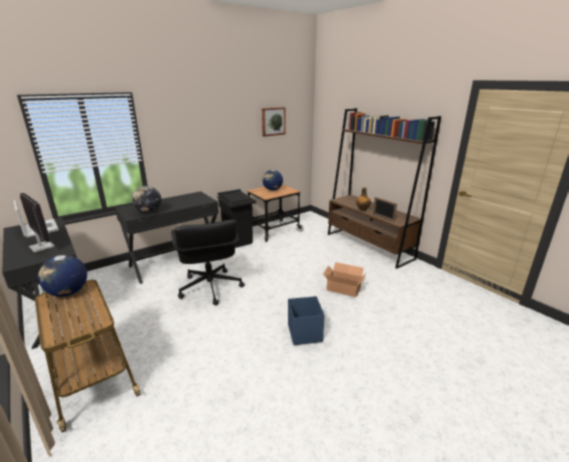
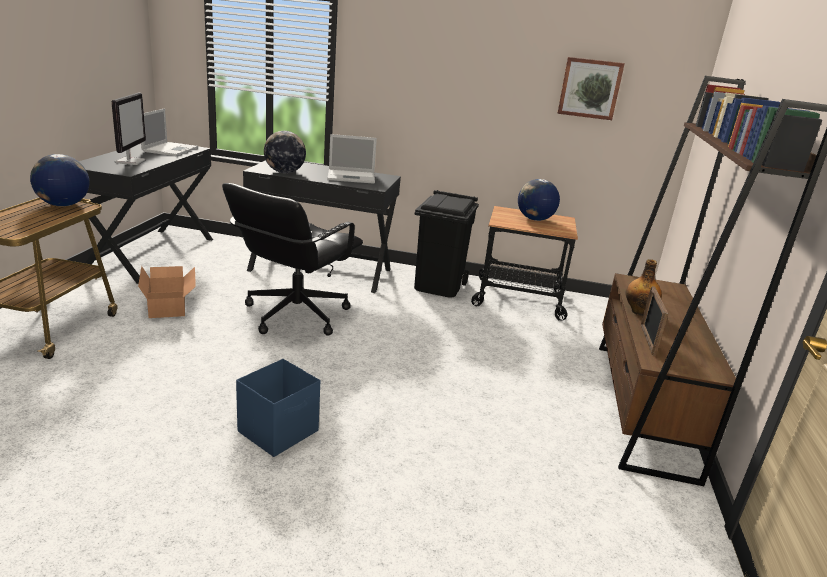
camera: 45 degrees right, 0 degrees up
cardboard box [323,262,366,297] -> cardboard box moved to [138,266,196,318]
none -> laptop [327,134,377,184]

